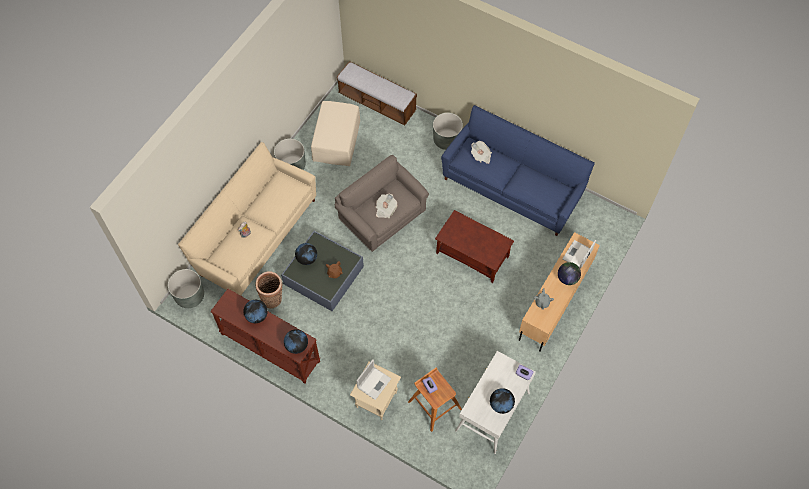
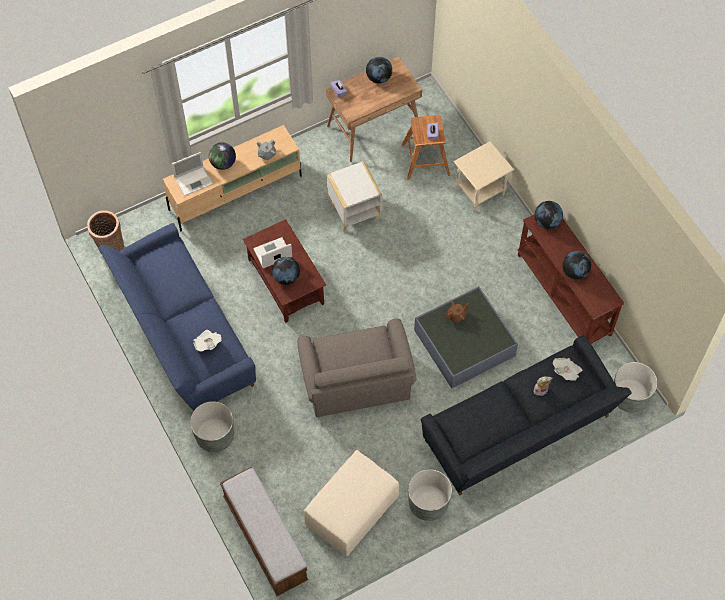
camera: 150 degrees left, 0 degrees up
beige sofa [178,142,316,296] -> black sofa [421,335,632,496]
basket [255,271,283,309] -> basket moved to [87,210,124,254]
globe [295,243,317,265] -> globe moved to [272,257,300,285]
laptop [356,359,391,400] -> laptop moved to [253,237,292,268]
newspaper [375,194,397,218] -> newspaper moved to [553,358,583,381]
white desk [455,351,536,454] -> brown desk [326,57,422,162]
none -> white side table [327,161,382,232]

